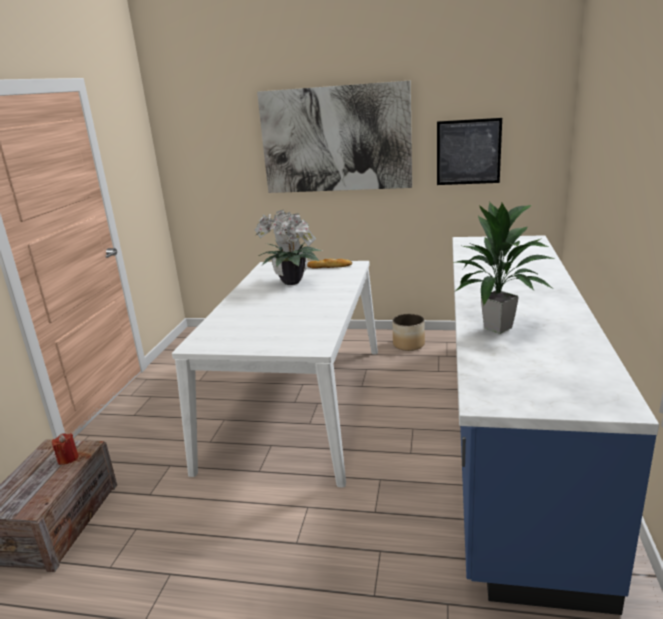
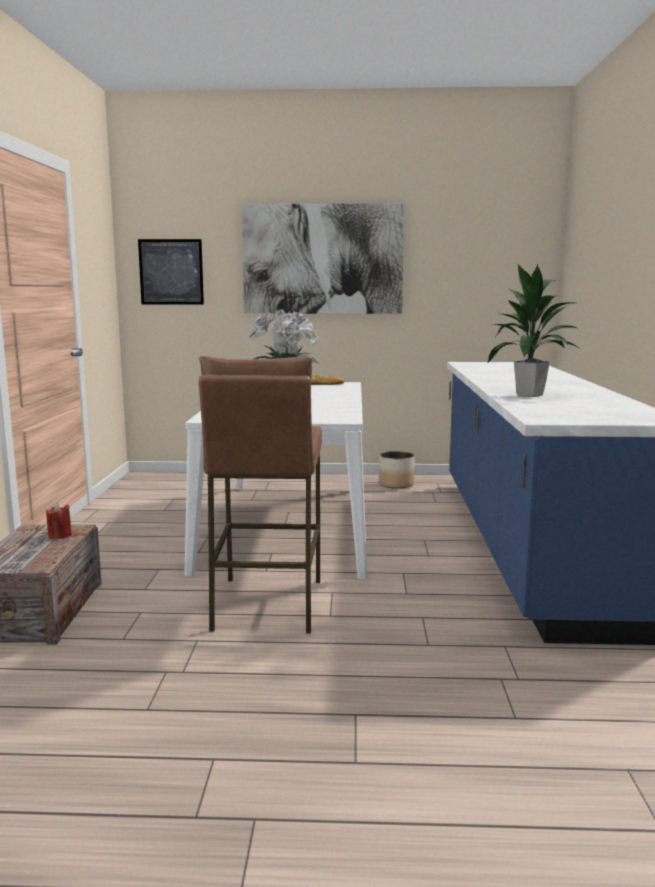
camera: 10 degrees left, 10 degrees down
picture [437,118,502,185] -> picture moved to [138,239,204,304]
none -> brown stool [199,356,322,633]

